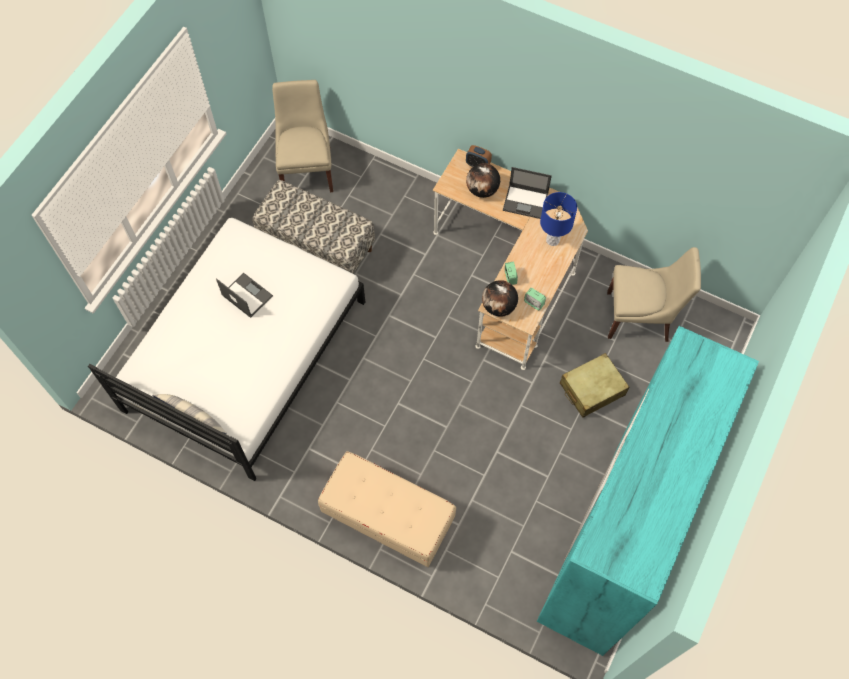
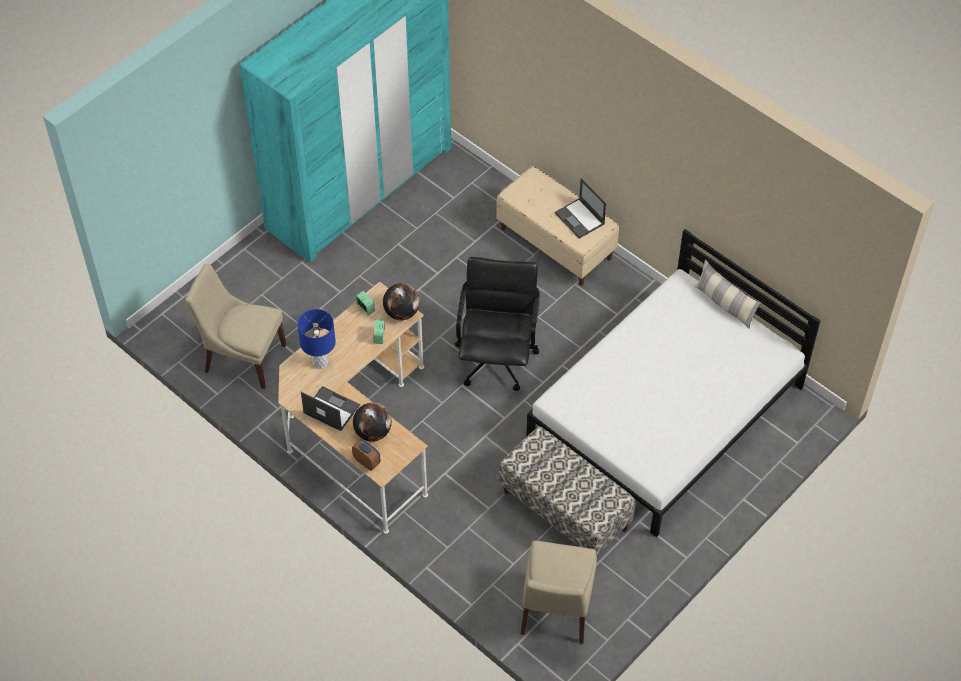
camera: 165 degrees left, 10 degrees down
laptop [216,273,273,318] -> laptop moved to [555,178,606,239]
beige suitcase [560,353,629,417] -> none
none -> black office chair [455,257,540,391]

